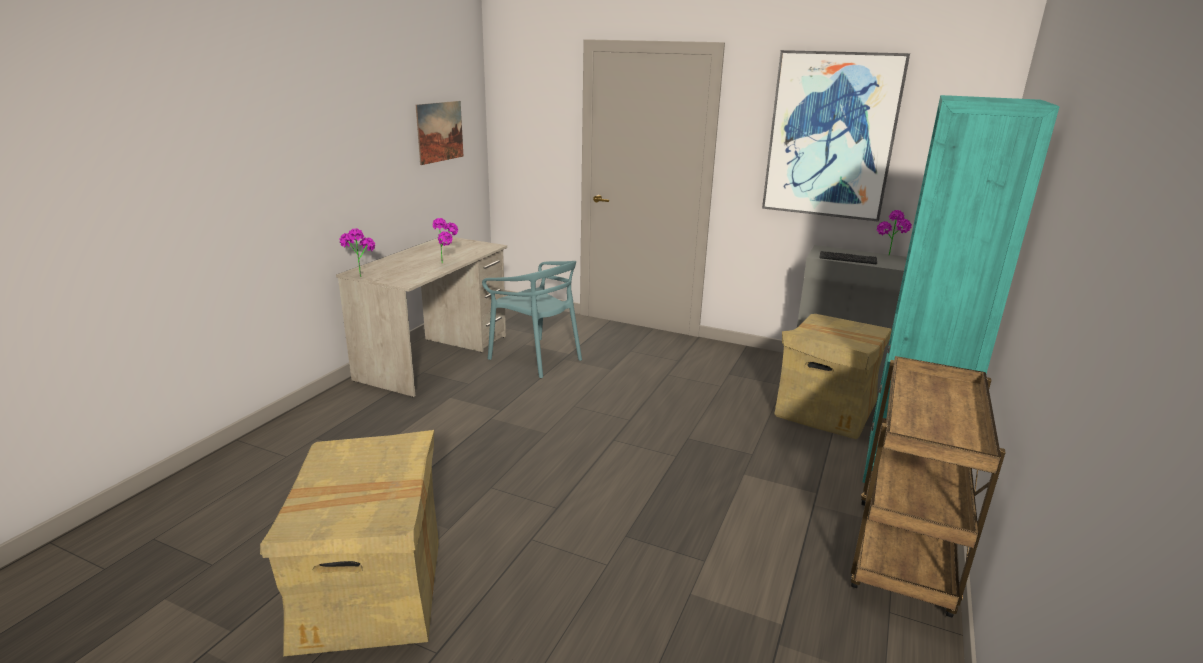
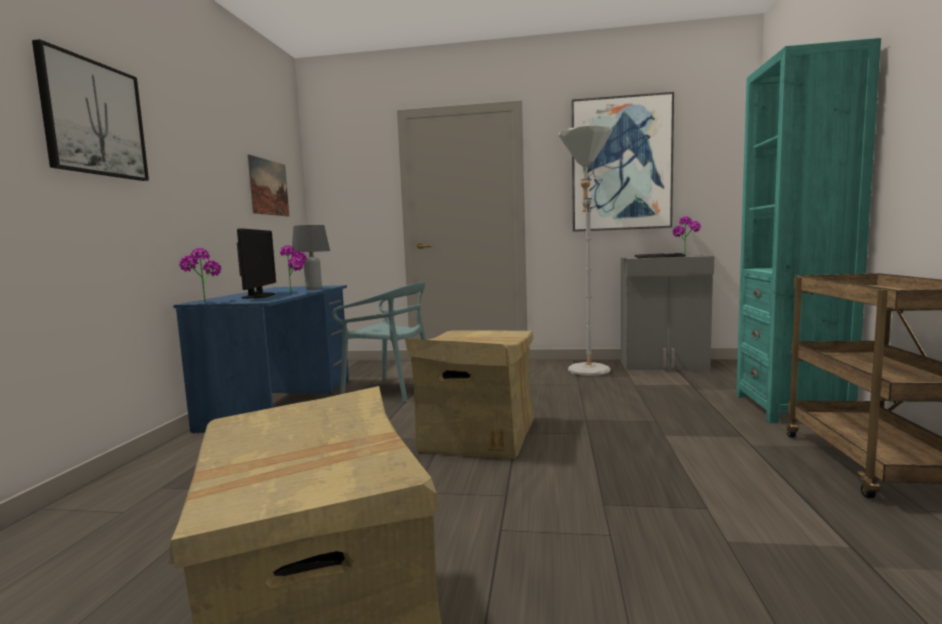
camera: 15 degrees left, 15 degrees down
beige desk [336,236,507,397] -> blue desk [173,285,349,433]
cardboard box [774,314,892,439] -> cardboard box moved to [405,331,534,459]
none -> picture [32,39,149,181]
none -> monitor [237,228,276,299]
none -> grey table lamp [292,225,330,290]
none -> grey floor lamp [558,125,613,376]

